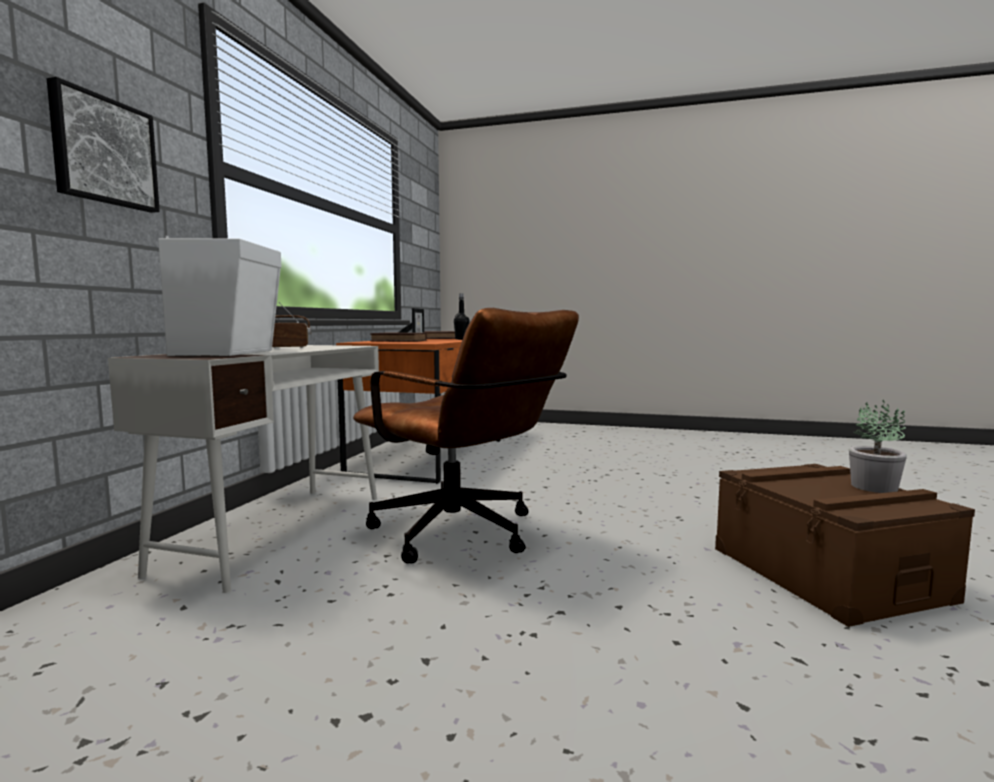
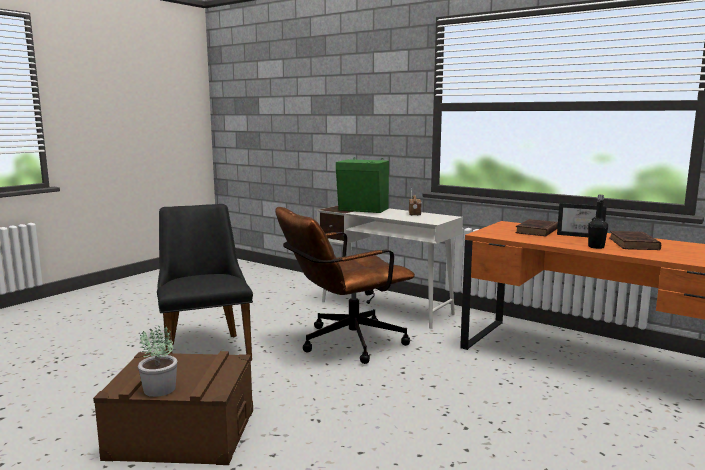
camera: 110 degrees right, 5 degrees up
picture [47,77,160,213] -> none
white speaker [158,236,282,356] -> green speaker [336,157,389,213]
none -> black chair [157,204,253,361]

